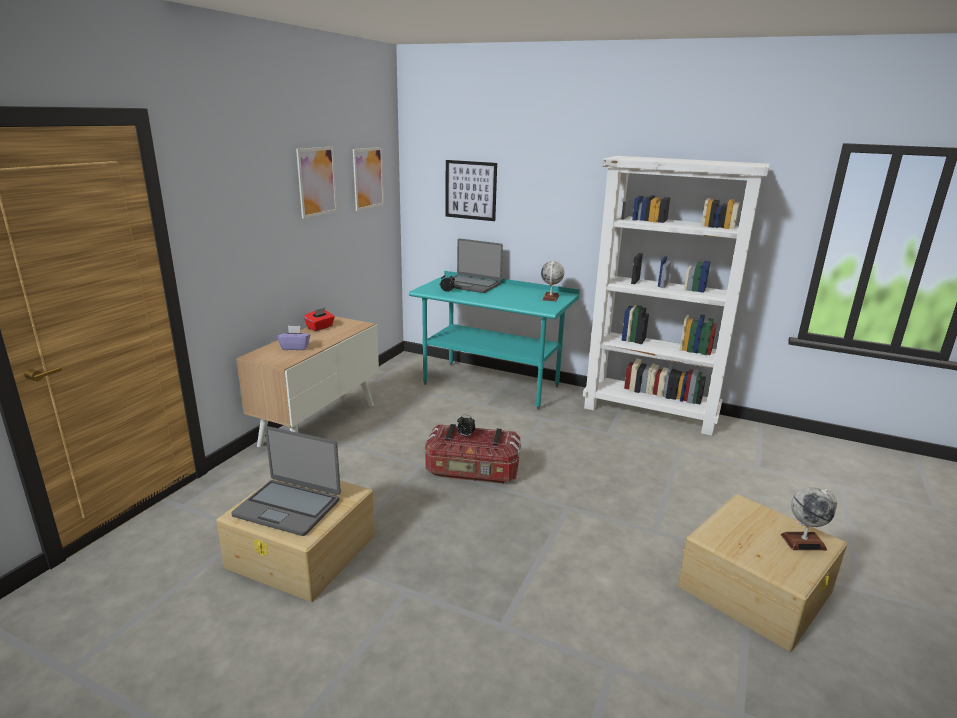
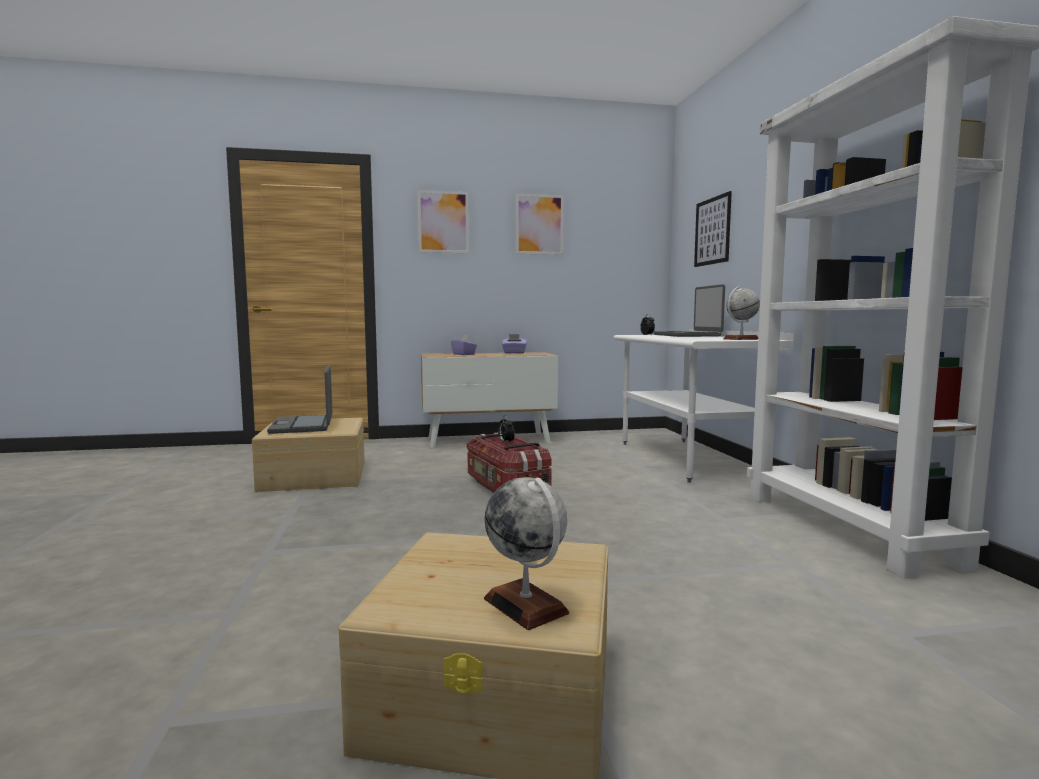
camera: 55 degrees right, 15 degrees down
red tissue box [304,308,335,331] -> purple tissue box [502,334,527,353]
picture [353,147,384,211] -> picture moved to [417,190,469,253]
turquoise desk [409,271,580,410] -> white desk [613,329,794,483]

